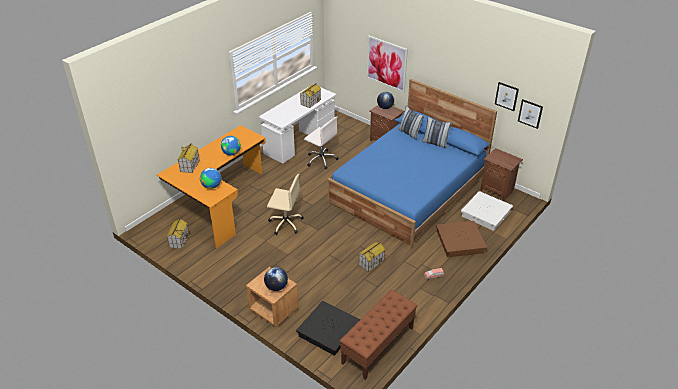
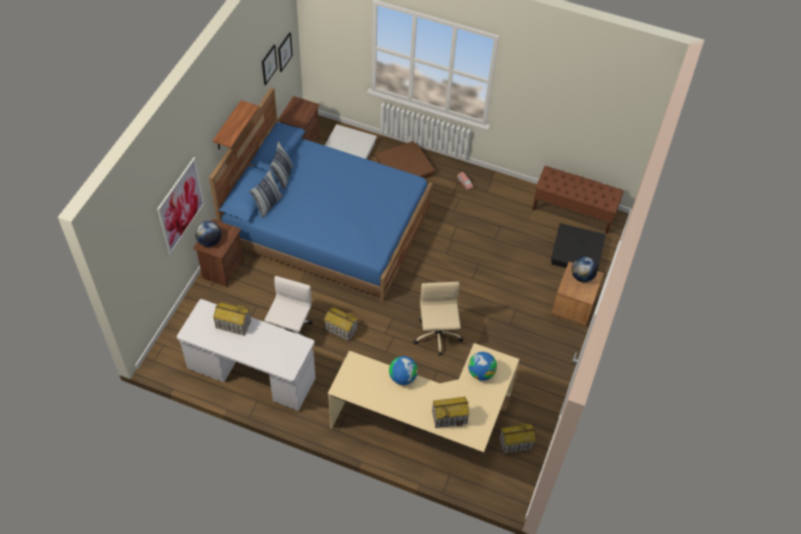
camera: 110 degrees left, 15 degrees up
orange desk [157,125,266,248] -> beige desk [328,343,520,453]
toy house [359,242,386,272] -> toy house moved to [324,307,358,341]
none -> shelf [213,100,259,149]

